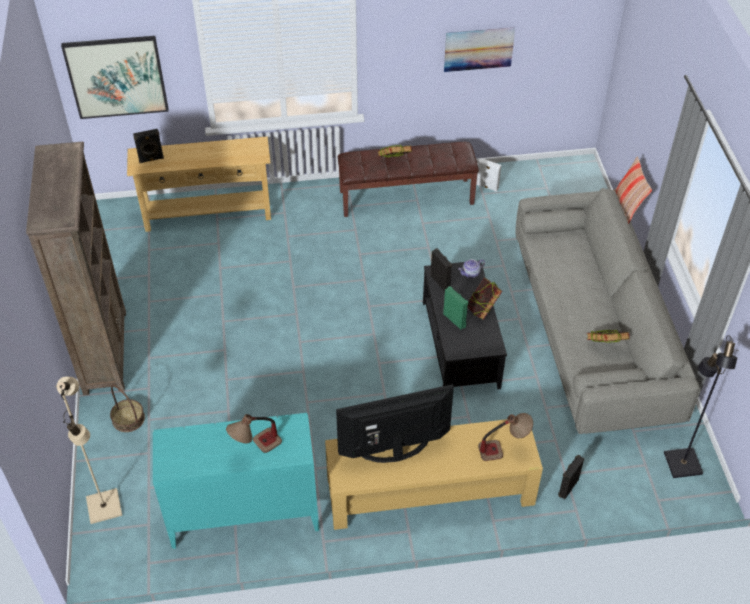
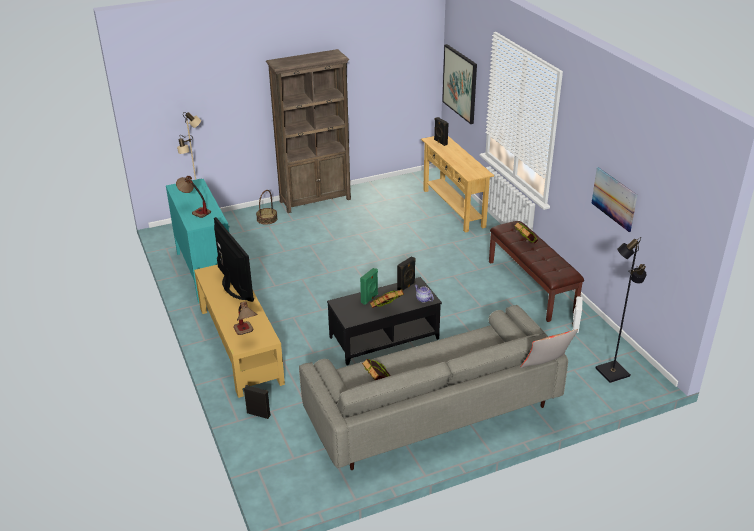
camera: 75 degrees right, 15 degrees down
black floor lamp [664,335,738,478] -> black floor lamp moved to [596,237,647,383]

